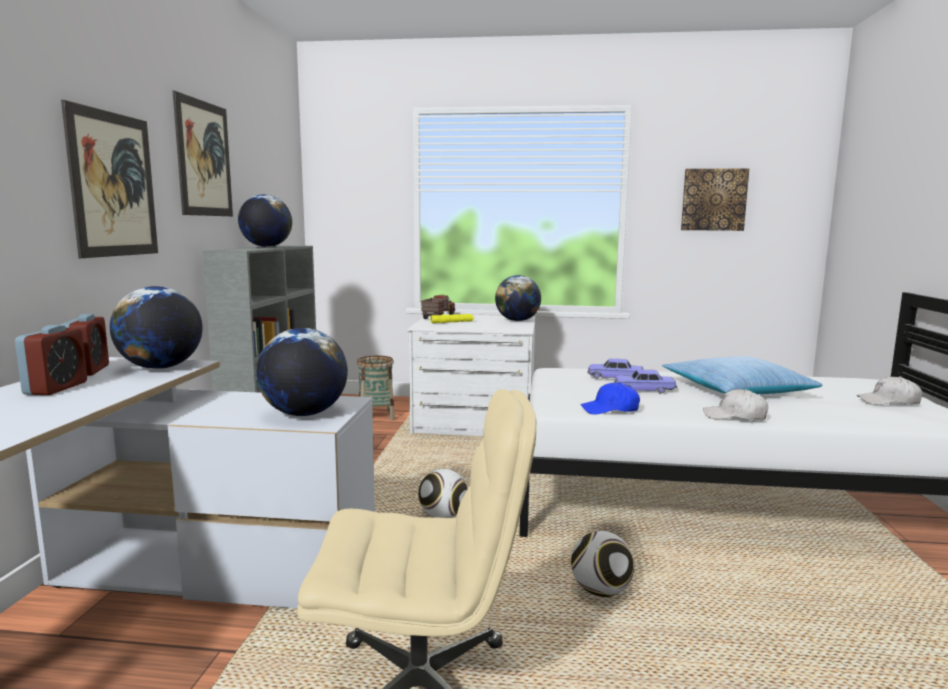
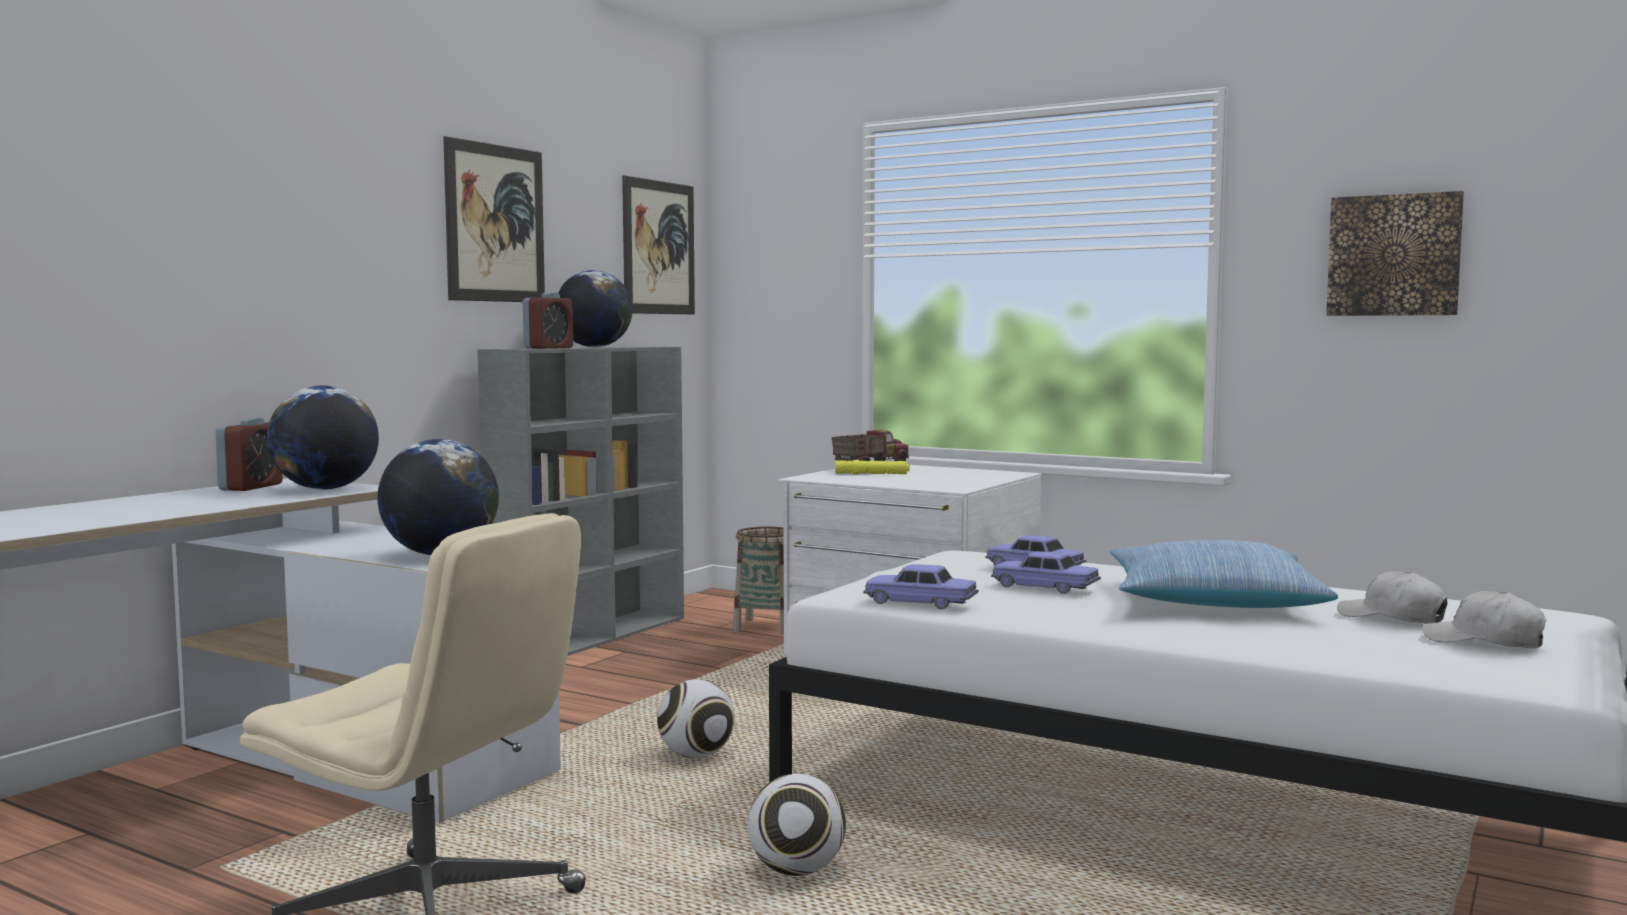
camera: 25 degrees right, 5 degrees down
alarm clock [15,325,87,395] -> alarm clock moved to [523,292,573,349]
picture [61,100,158,258] -> picture moved to [622,175,695,314]
globe [495,275,541,321] -> none
blue cap [580,382,640,415] -> toy car [863,564,979,609]
white cap [703,389,768,420] -> white cap moved to [1337,571,1448,623]

